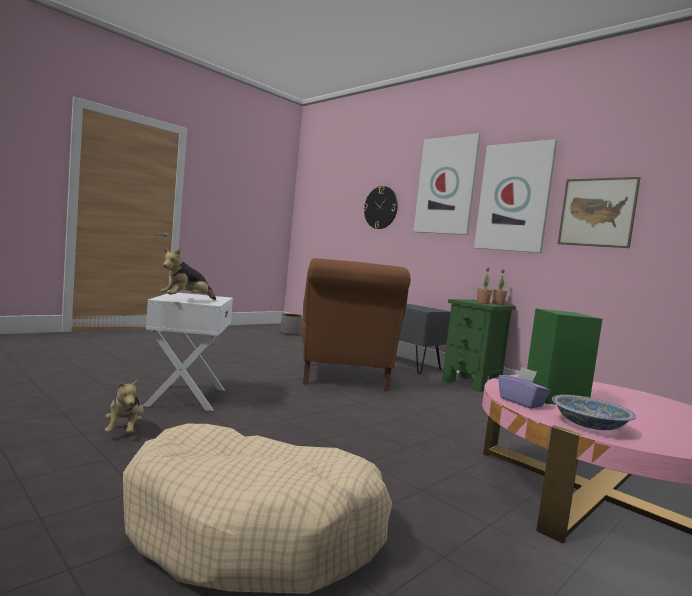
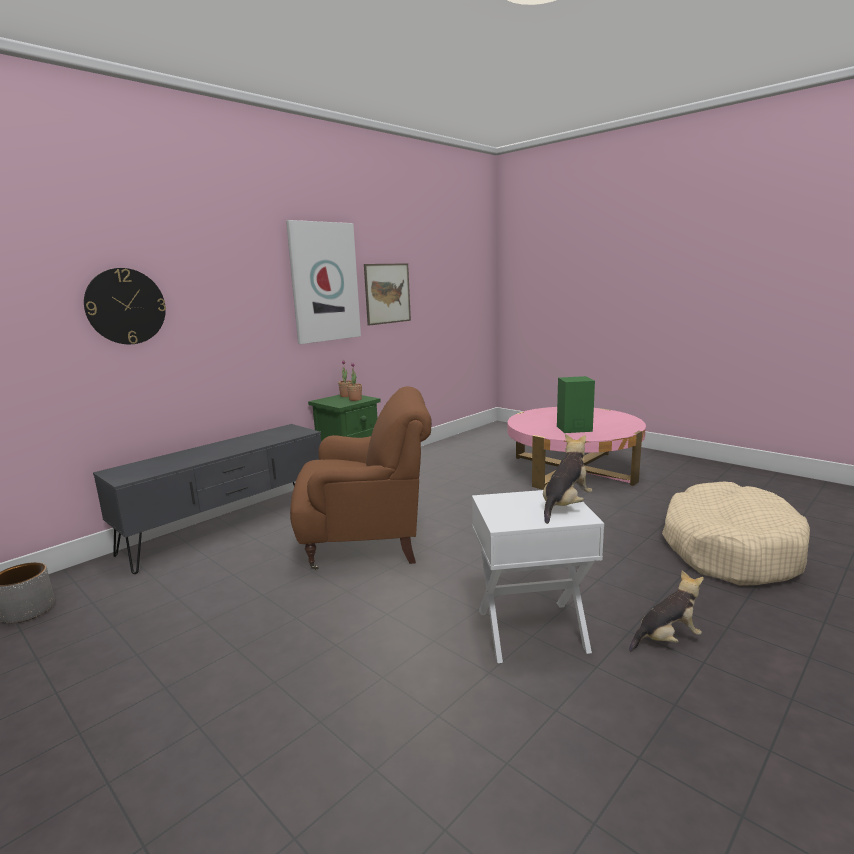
camera: 90 degrees left, 10 degrees up
plush toy [161,248,216,300] -> plush toy turned 90 degrees counterclockwise [543,434,592,524]
picture [413,133,481,235] -> none
purple tissue box [498,367,550,409] -> none
bowl [552,395,636,430] -> none

